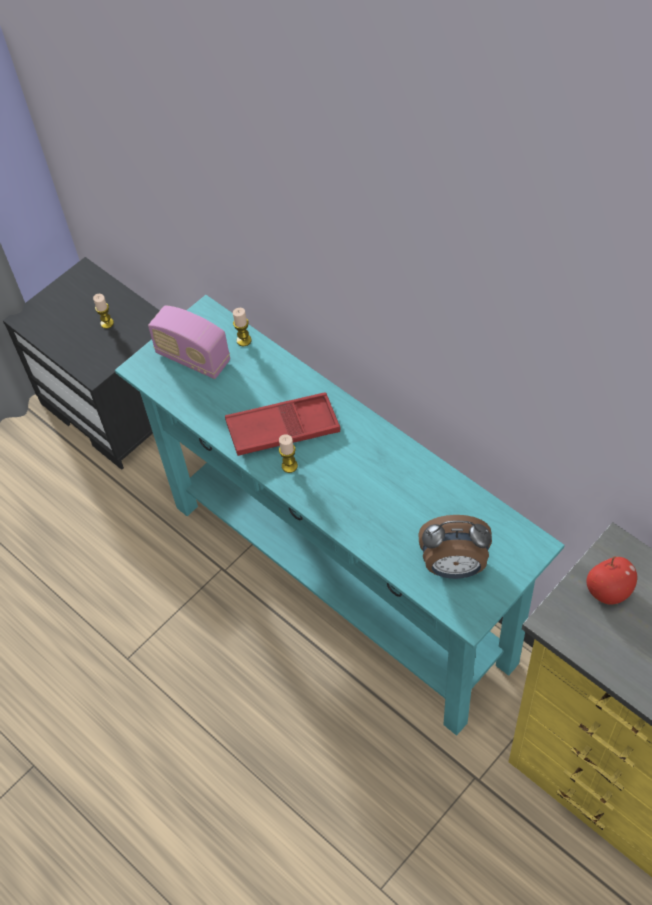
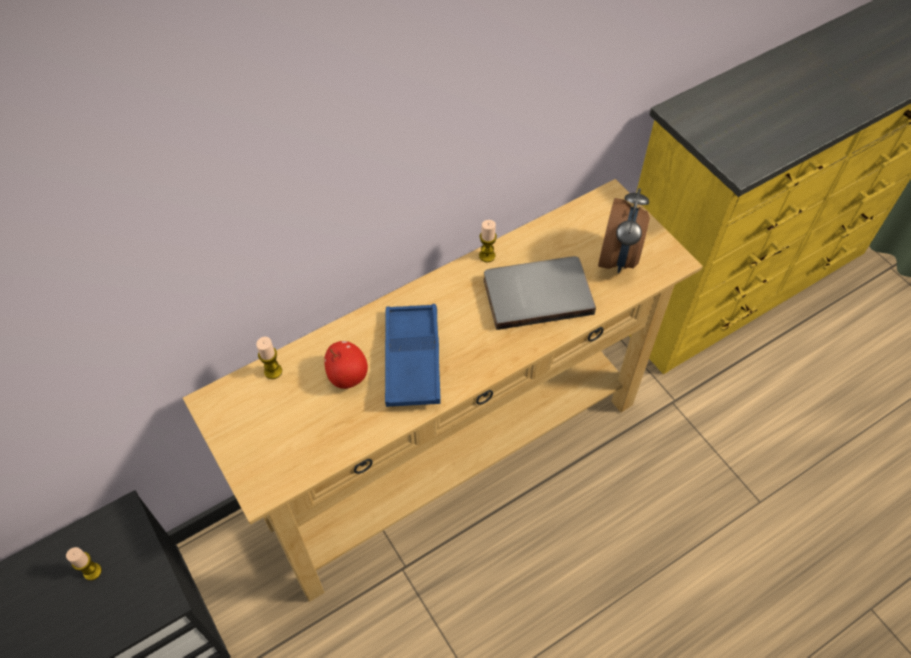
camera: 80 degrees left, 0 degrees up
turquoise console table [115,295,565,735] -> beige console table [183,179,703,602]
radio [148,305,230,379] -> none
red tray [225,392,340,456] -> blue tray [385,304,441,407]
candle [279,434,298,473] -> candle moved to [479,220,497,262]
apple [587,556,637,605] -> apple moved to [324,341,368,389]
none -> grey book [484,256,596,330]

